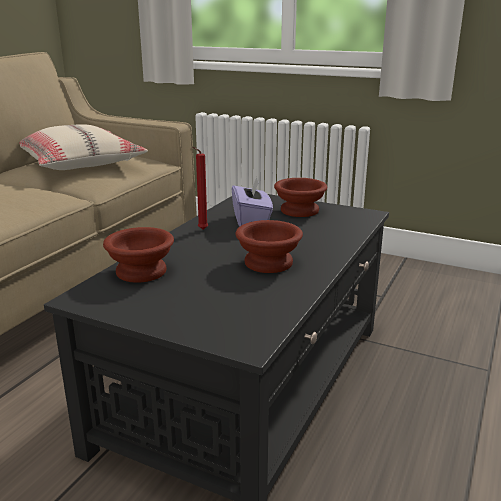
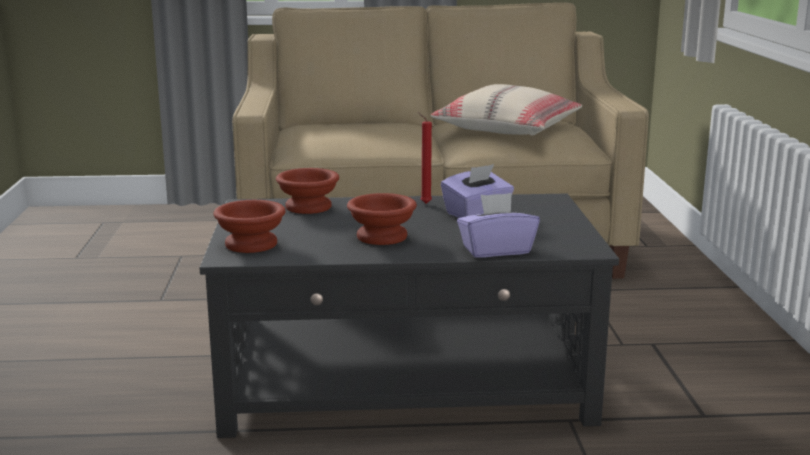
camera: 60 degrees right, 5 degrees down
brown bowl [274,178,327,217] -> brown bowl moved to [213,200,286,253]
none -> purple tissue box [457,193,540,258]

